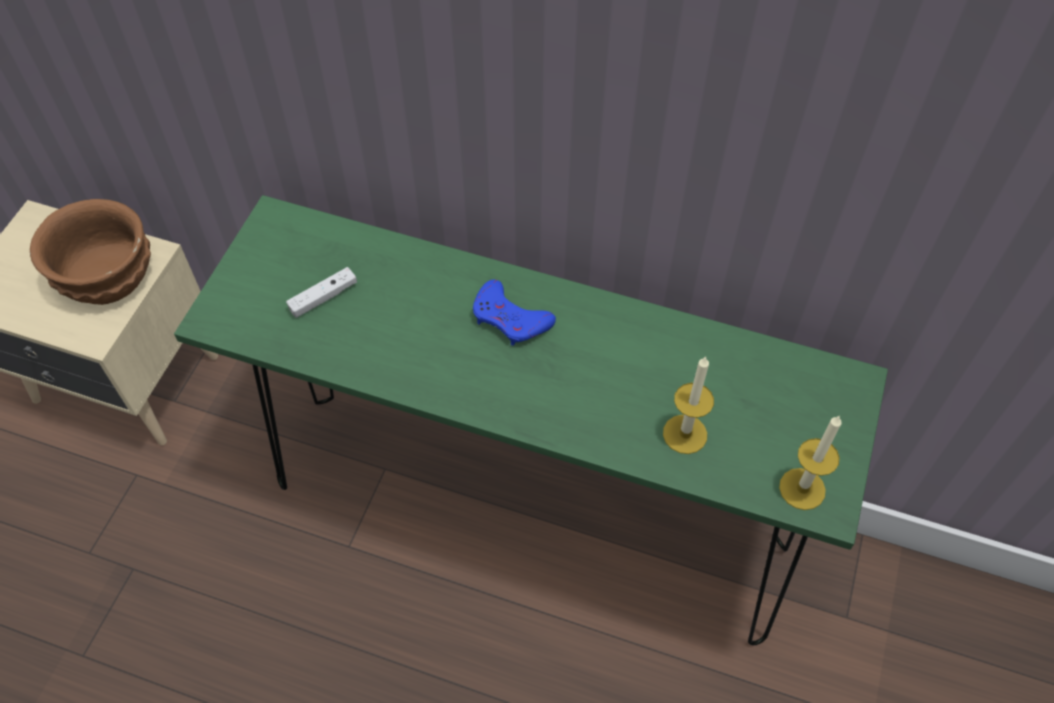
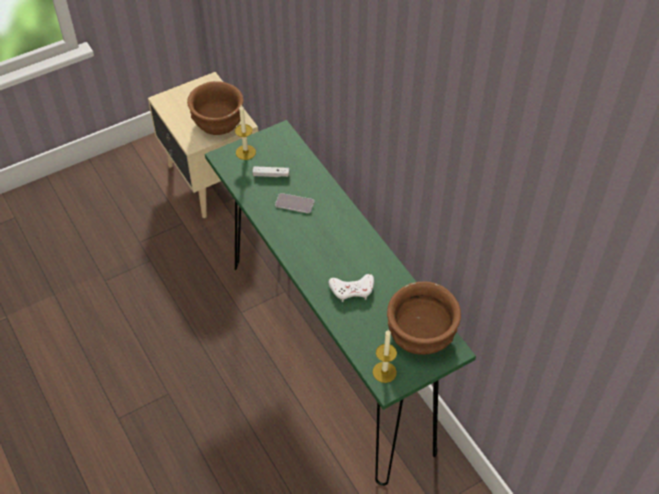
camera: 40 degrees right, 5 degrees down
blue game controller [473,279,556,346] -> none
candle [663,356,714,454] -> candle moved to [235,105,256,160]
none -> phone [275,193,314,214]
none -> white game controller [329,274,374,302]
none -> brown bowl [387,282,461,355]

